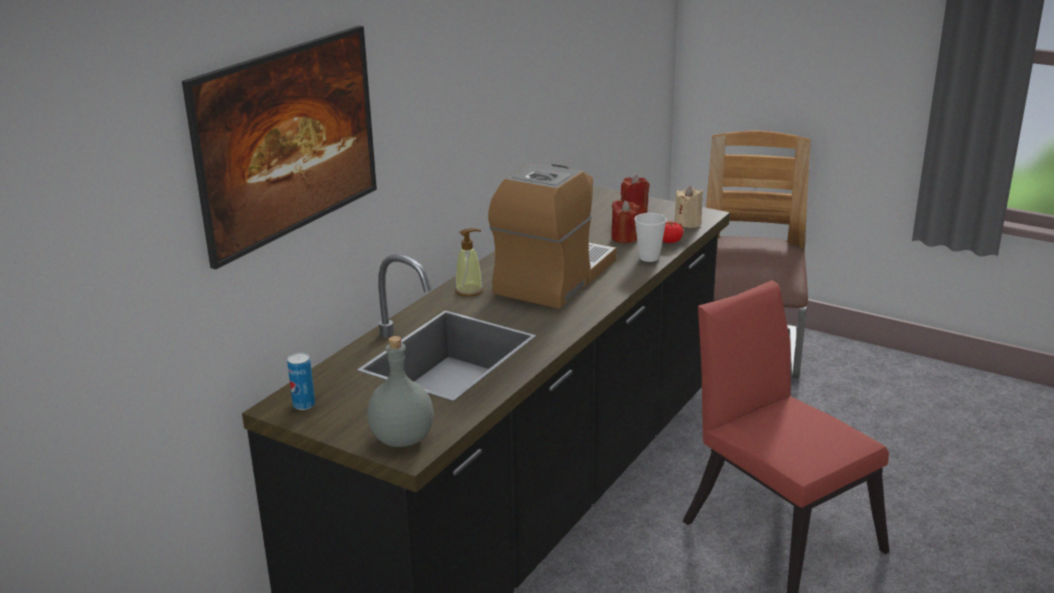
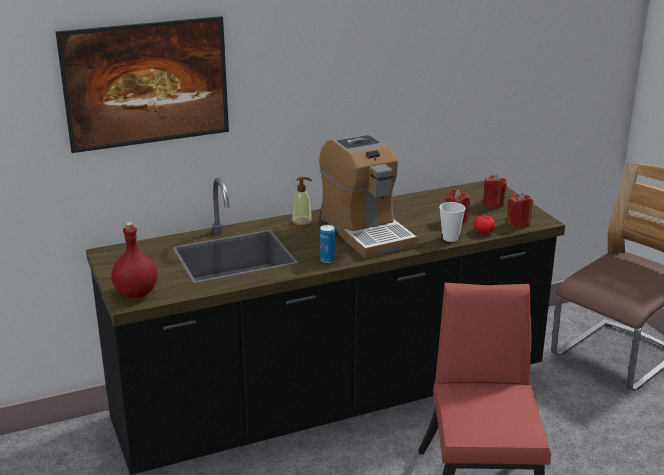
camera: 35 degrees right, 0 degrees up
can [287,353,315,410] -> can moved to [320,225,335,263]
grey bottle [367,336,434,447] -> red bottle [111,222,158,298]
coffee machine [488,163,616,309] -> coffee machine turned 90 degrees clockwise [319,133,417,258]
beige candle [675,186,703,228] -> red candle [506,193,533,228]

